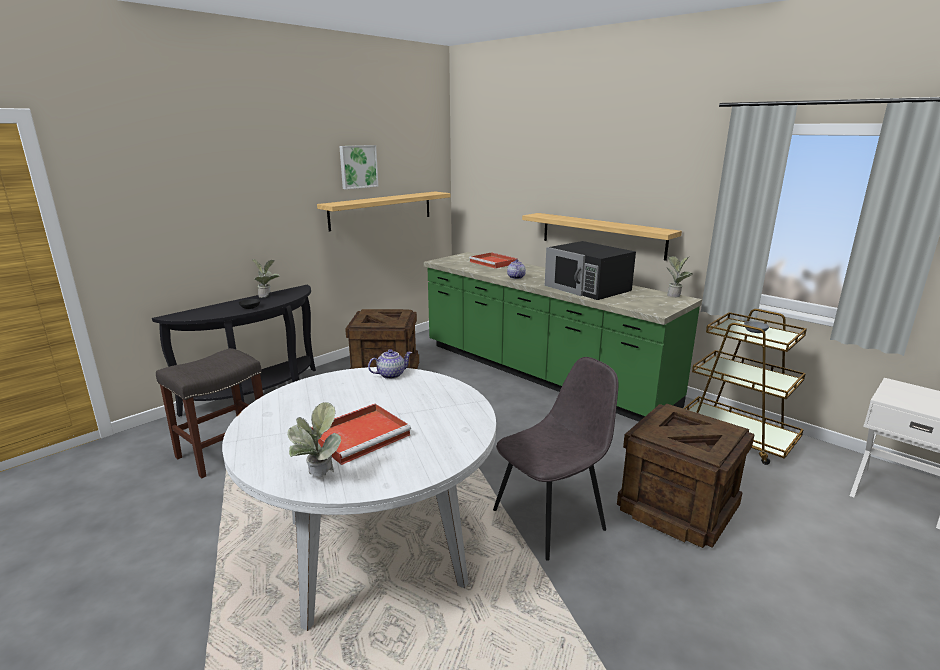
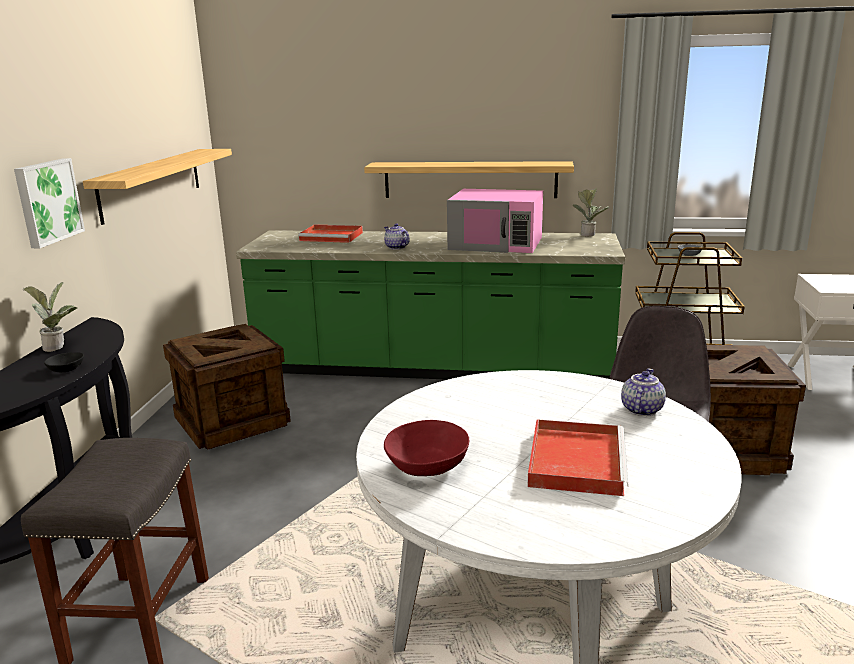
camera: 35 degrees left, 0 degrees up
potted plant [287,402,341,477] -> none
picture [339,145,378,189] -> picture moved to [14,158,85,248]
teapot [368,349,412,379] -> teapot moved to [621,369,666,416]
black microwave [545,241,636,300] -> pink microwave [447,189,543,253]
none -> red bowl [384,420,469,476]

